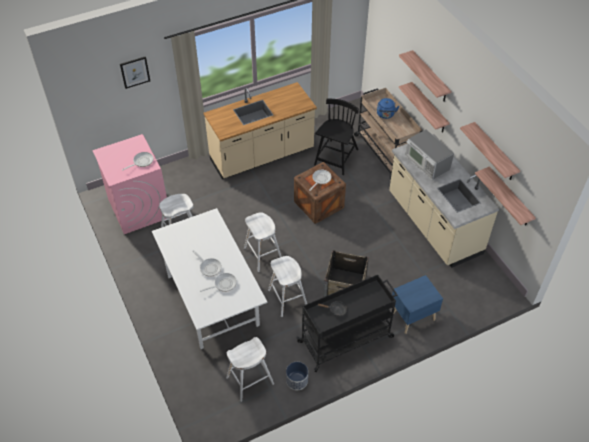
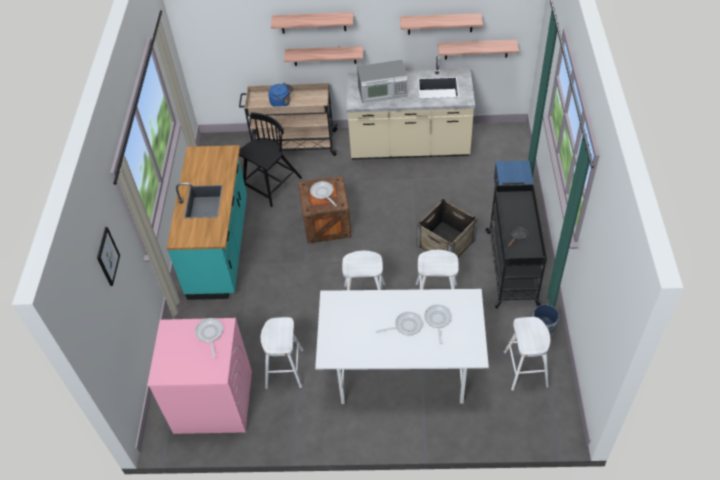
camera: 60 degrees left, 0 degrees up
beige counter [204,82,317,179] -> turquoise counter [167,145,247,300]
black chair [314,99,359,175] -> black chair turned 75 degrees clockwise [239,112,302,207]

